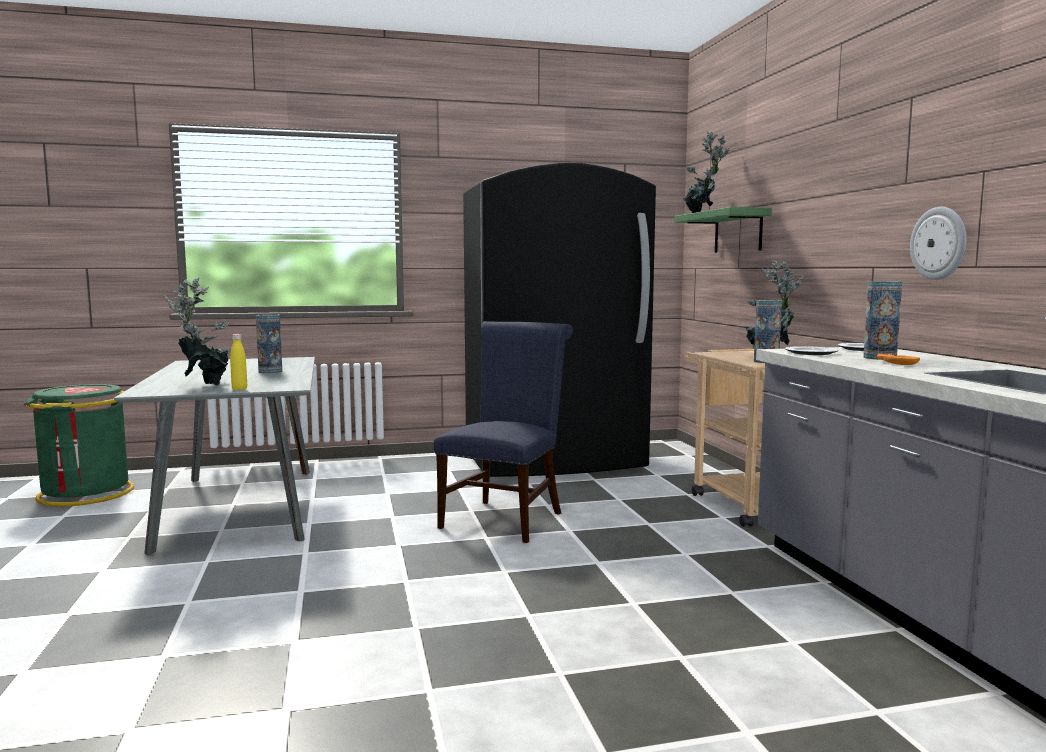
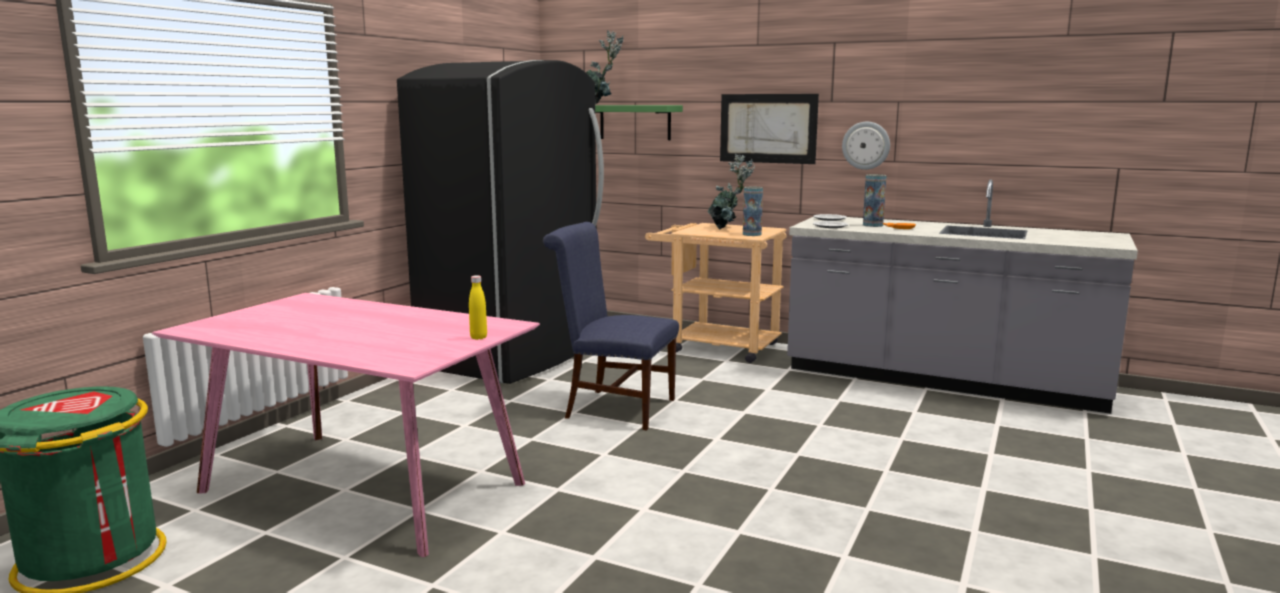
camera: 50 degrees left, 5 degrees up
grey dining table [114,357,315,555] -> pink dining table [152,293,540,557]
potted plant [164,277,230,385] -> none
vase [256,314,282,373] -> none
blue chair [434,321,573,543] -> blue chair turned 45 degrees counterclockwise [543,222,679,431]
none -> picture [720,94,819,164]

